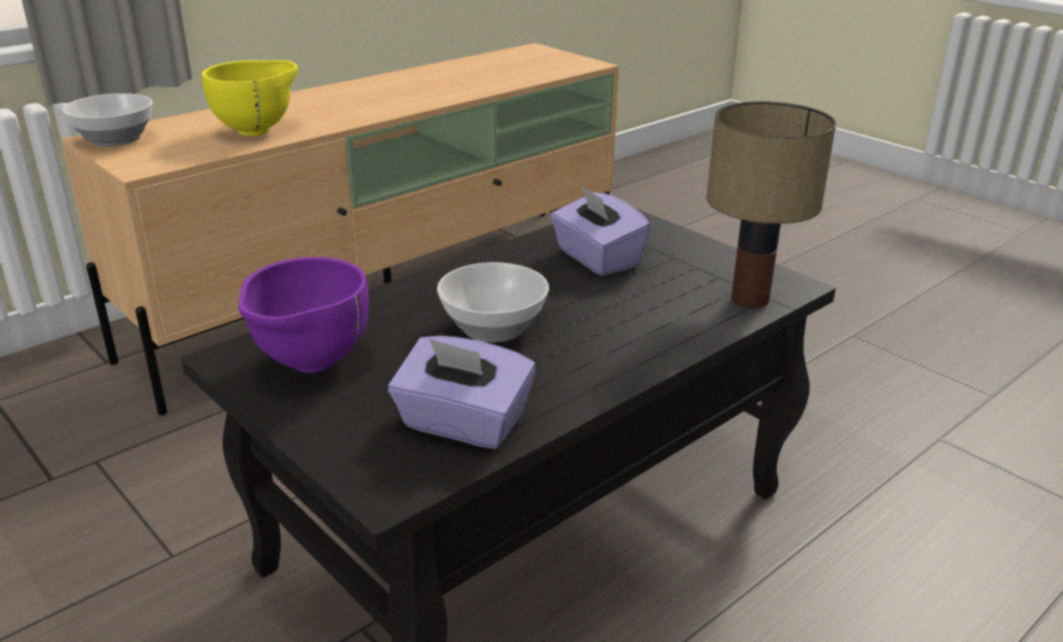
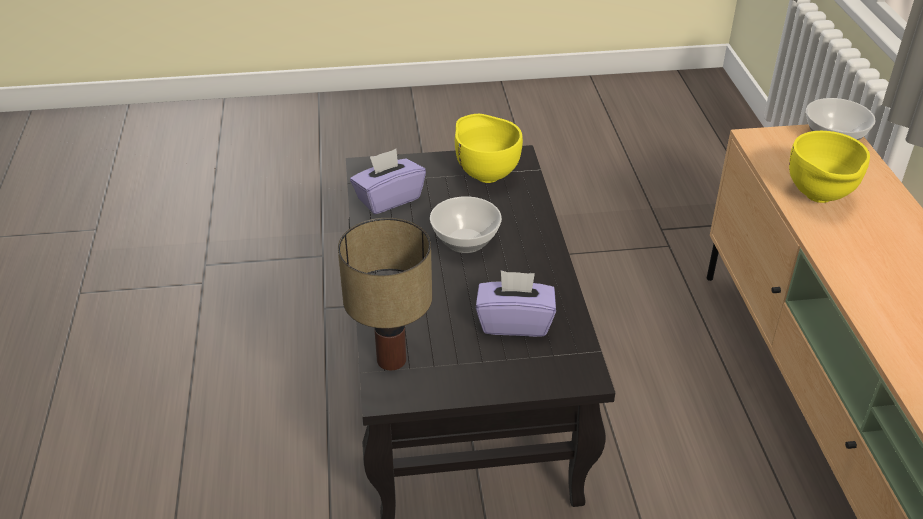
camera: 125 degrees right, 10 degrees up
purple bowl [238,257,369,373] -> yellow bowl [455,114,523,183]

